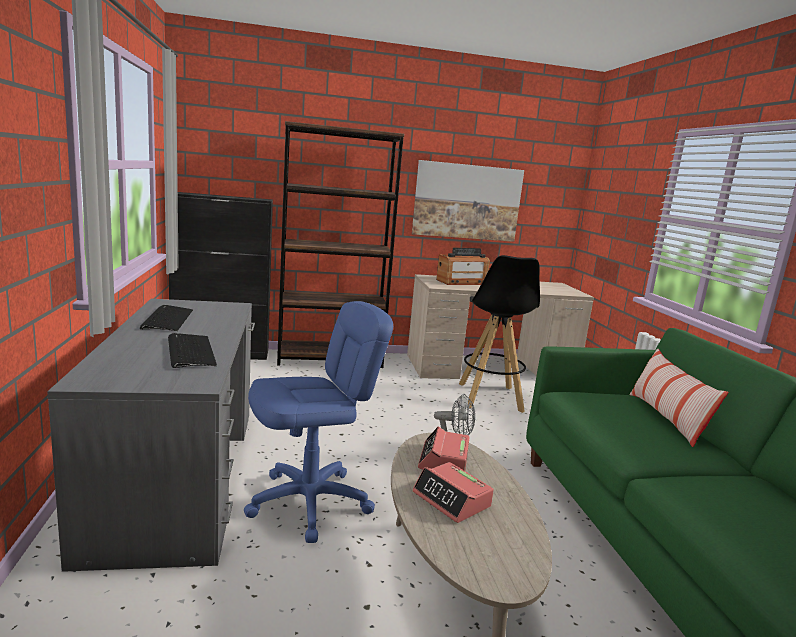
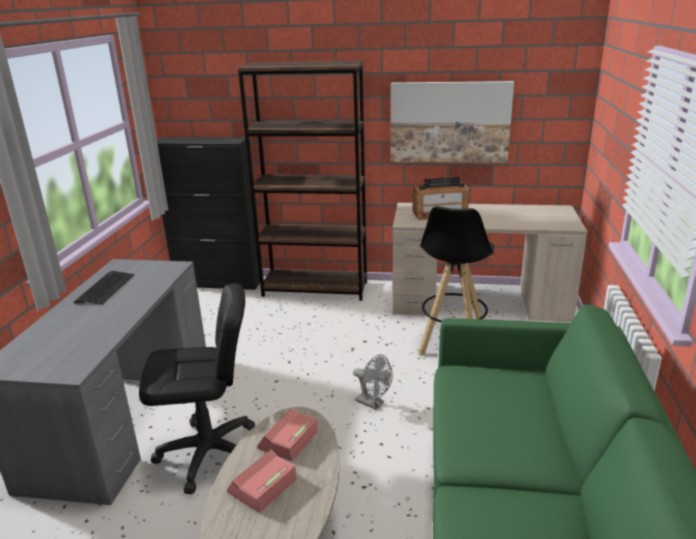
camera: 20 degrees right, 10 degrees up
keyboard [168,333,217,368] -> none
blue office chair [244,301,393,543] -> black office chair [139,283,255,494]
alarm clock [413,462,494,523] -> alarm clock turned 60 degrees clockwise [227,449,297,513]
pillow [629,349,728,447] -> none

